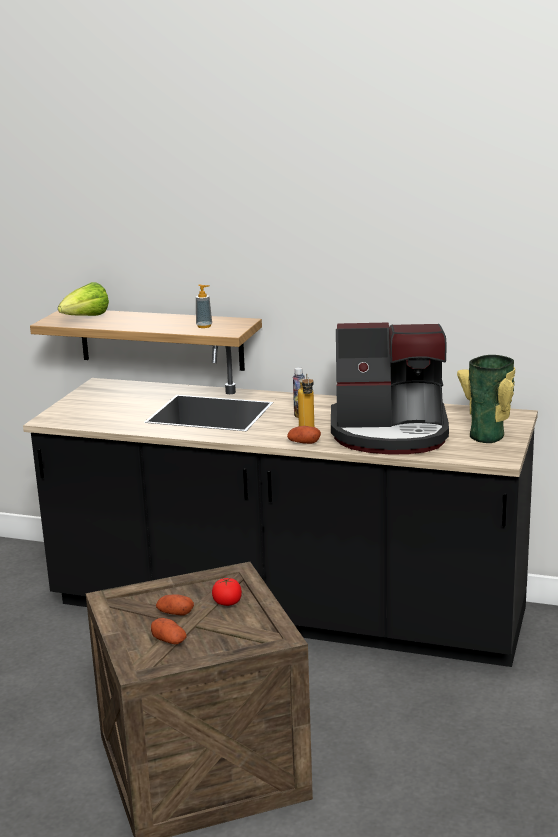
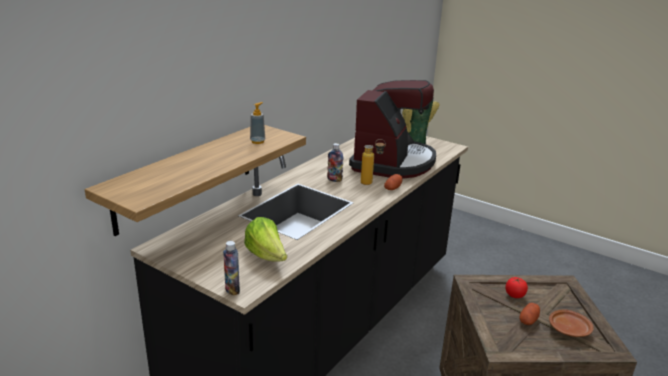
camera: 75 degrees left, 5 degrees up
lettuce [58,282,109,316] -> lettuce moved to [244,217,287,262]
potato [151,618,187,644] -> brown plate [549,309,593,337]
none -> bottle [223,241,240,296]

